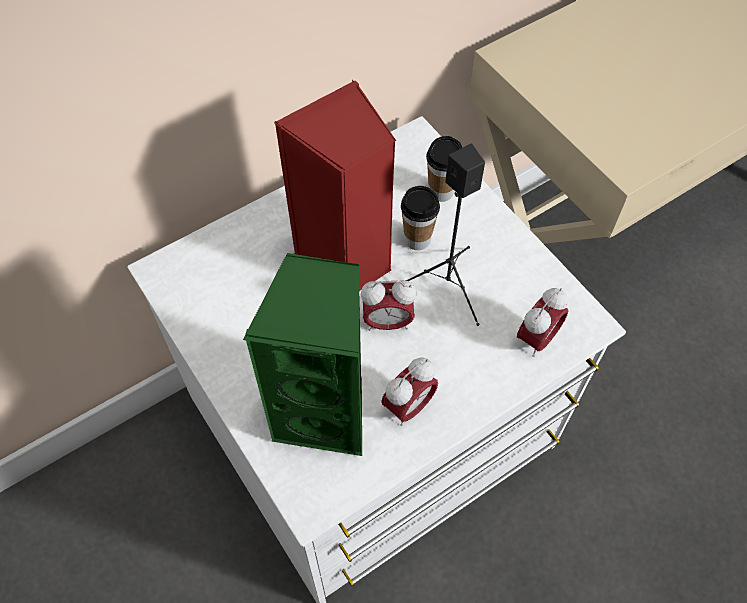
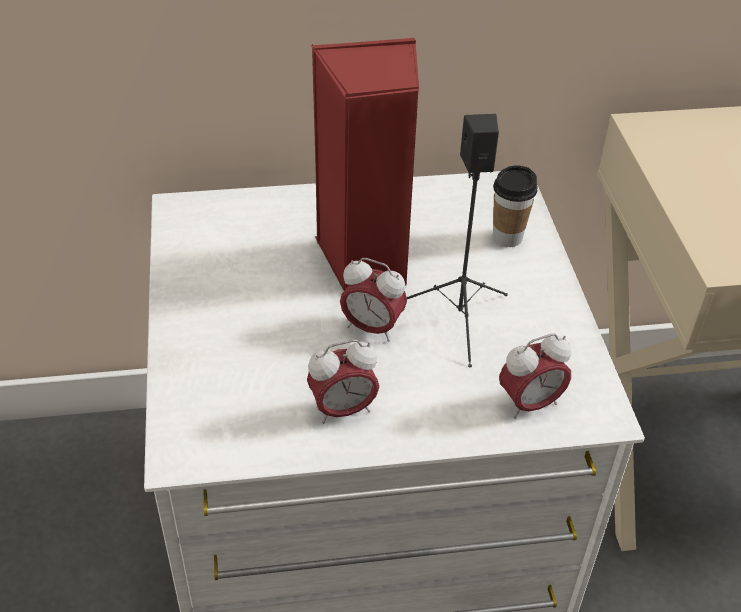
camera: 25 degrees right, 15 degrees down
green speaker [243,253,362,456] -> none
cup [401,186,440,250] -> none

